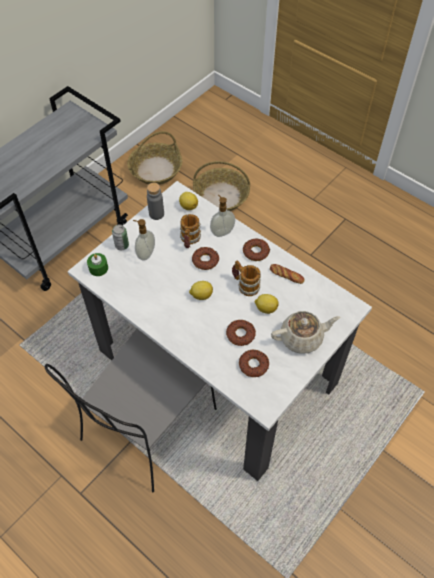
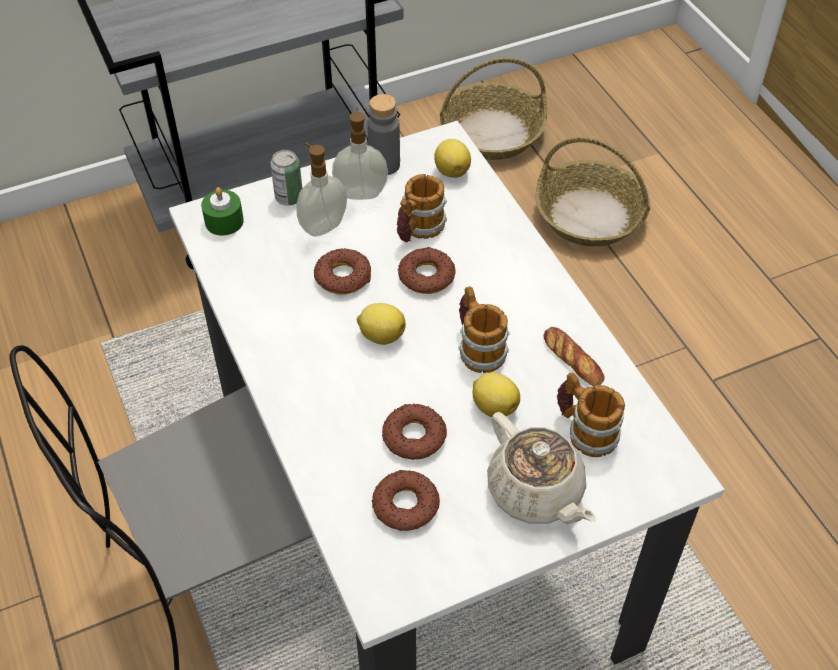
camera: 25 degrees right, 5 degrees down
soap dispenser [210,195,235,237] -> soap dispenser moved to [332,107,388,200]
donut [243,239,270,261] -> donut moved to [314,248,371,295]
beige teapot [271,311,340,354] -> beige teapot turned 45 degrees clockwise [487,412,596,525]
none -> mug [557,373,625,457]

